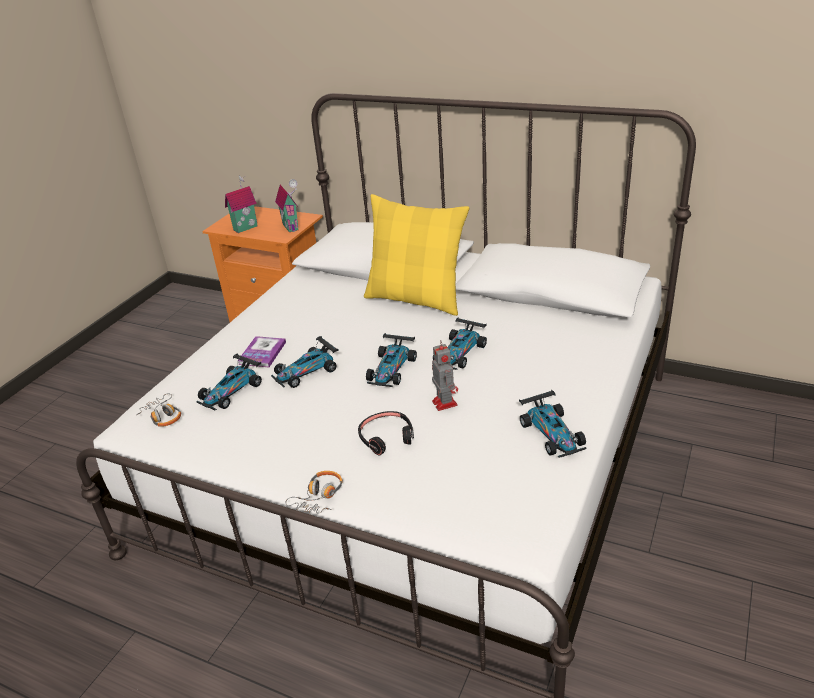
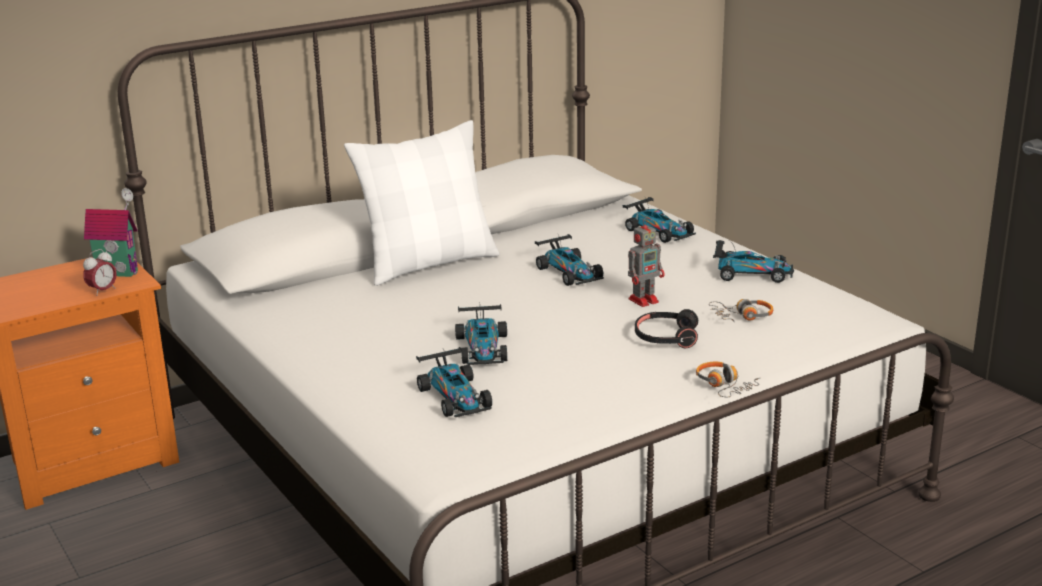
camera: 60 degrees left, 10 degrees down
headphones [136,394,181,427] -> headphones moved to [709,299,773,322]
toy house [225,175,258,233] -> none
book [238,336,286,367] -> none
yellow pillow [364,194,469,316] -> white pillow [344,120,500,286]
toy car [366,333,417,387] -> toy car moved to [623,196,696,243]
toy robot [432,341,458,411] -> toy robot turned 135 degrees clockwise [628,218,664,307]
none -> alarm clock [83,249,117,296]

